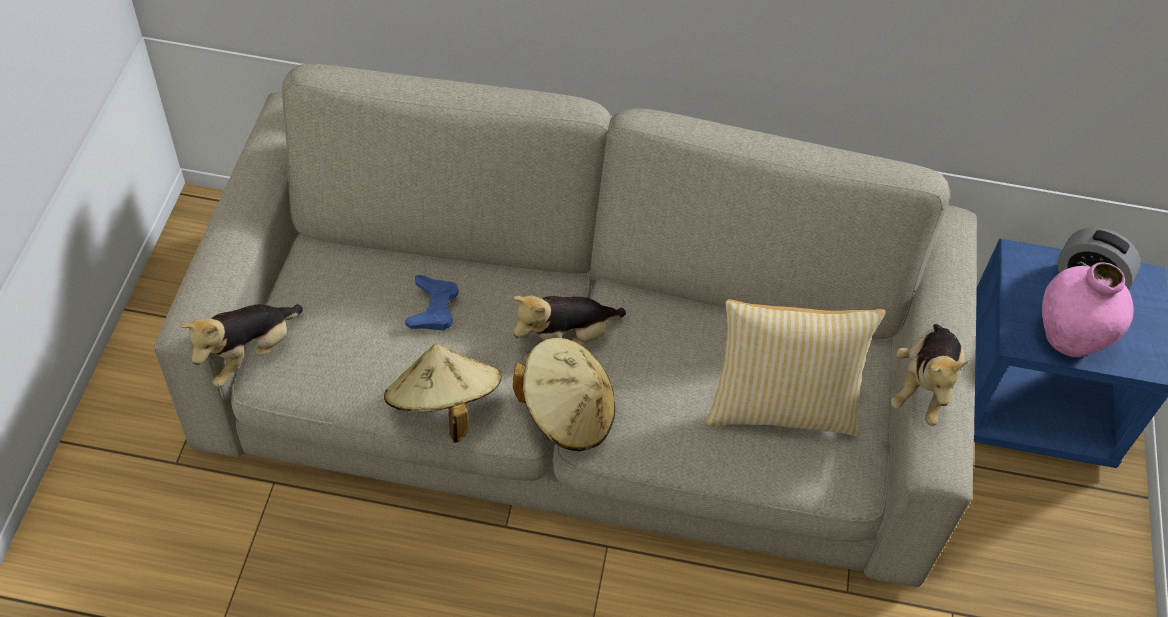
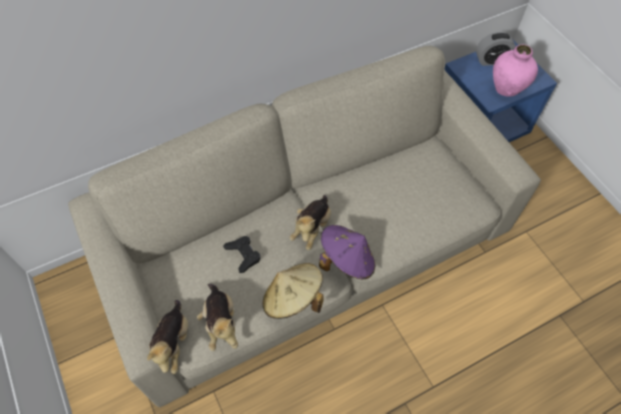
camera: 35 degrees left, 5 degrees up
blue game controller [405,275,459,330] -> black game controller [223,236,260,273]
beige hat [513,338,615,451] -> purple hat [319,225,375,279]
pillow [706,299,886,436] -> none
plush toy [891,324,968,426] -> plush toy moved to [197,284,238,351]

